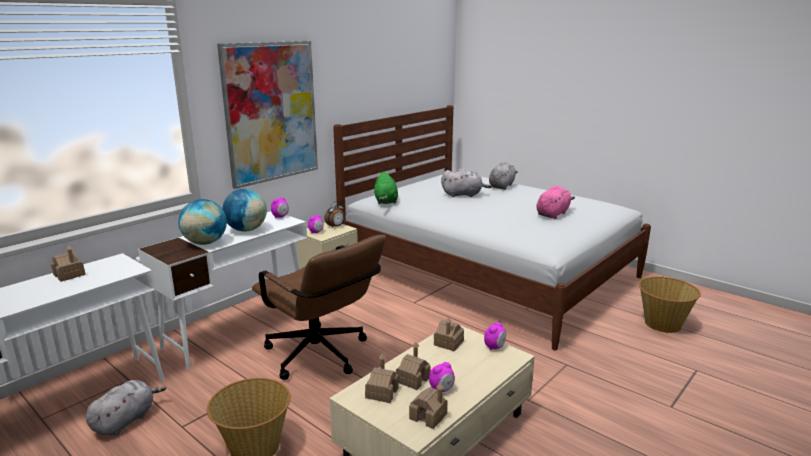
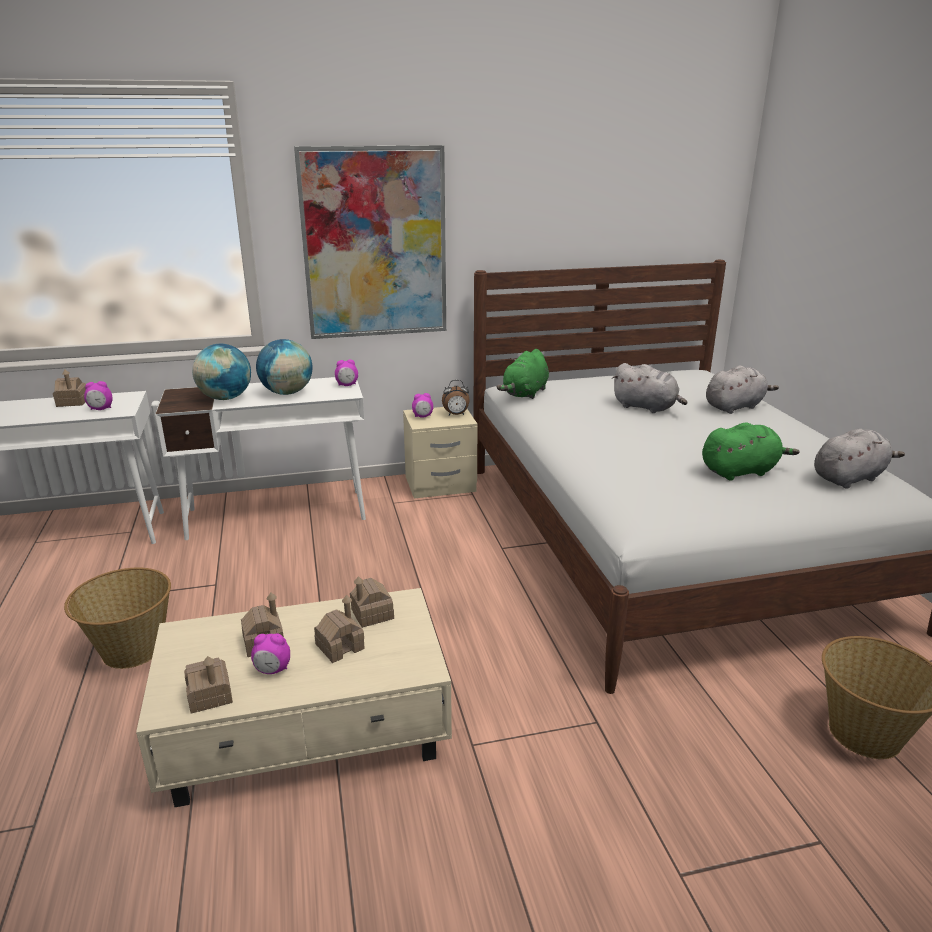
camera: 35 degrees right, 5 degrees up
grey plush toy [86,380,166,435] -> grey plush toy moved to [814,429,905,488]
brown office chair [252,235,386,380] -> none
toy house [365,354,399,403] -> toy house moved to [314,595,365,663]
alarm clock [484,322,506,351] -> alarm clock moved to [84,381,113,410]
pink plush toy [536,186,575,219] -> green plush toy [702,422,800,481]

